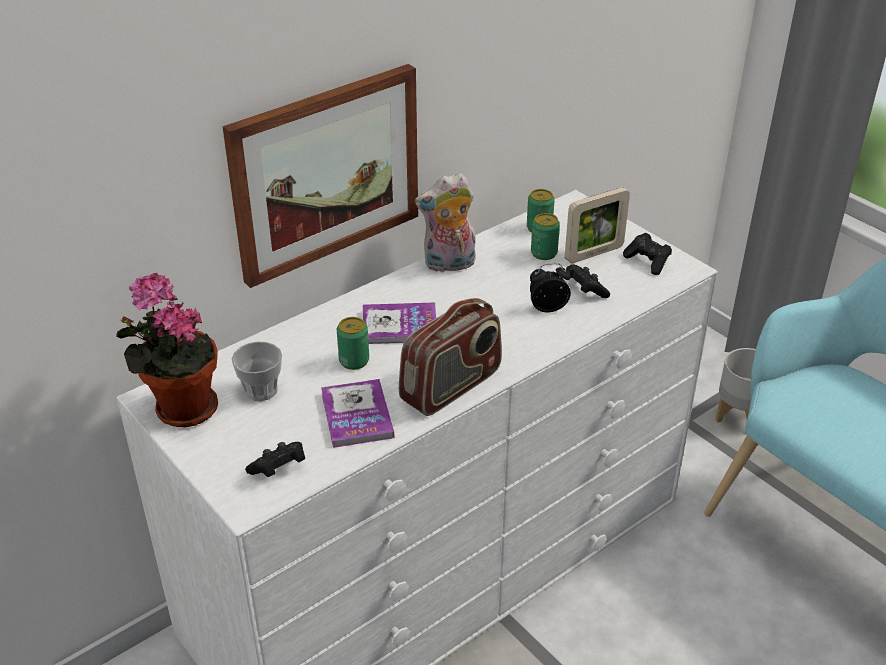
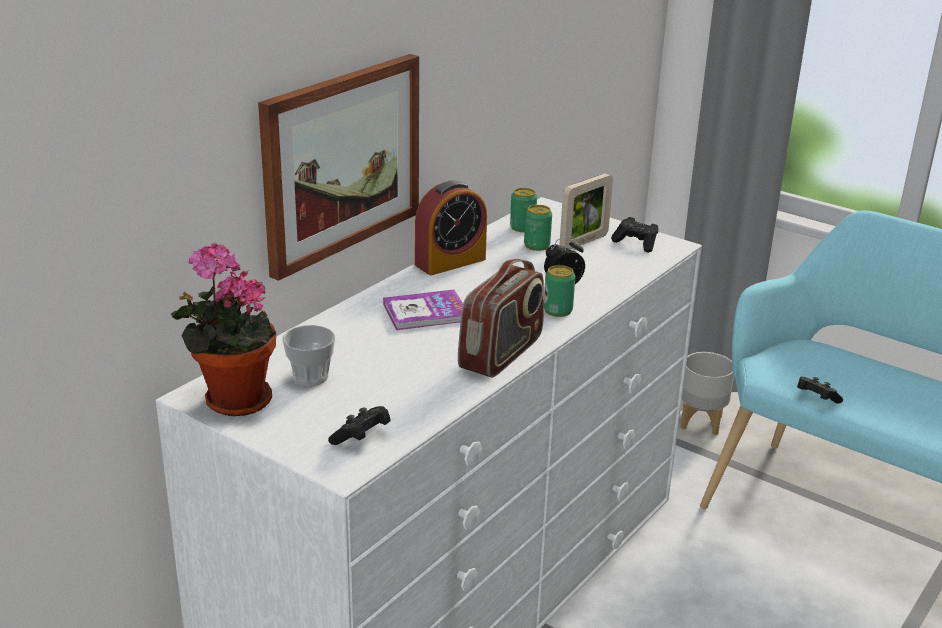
camera: 15 degrees left, 10 degrees down
book [321,379,394,448] -> none
can [337,317,369,370] -> can moved to [544,265,575,317]
plush toy [415,173,476,273] -> alarm clock [415,180,487,275]
black game controller [566,264,610,298] -> black game controller moved to [797,376,843,404]

